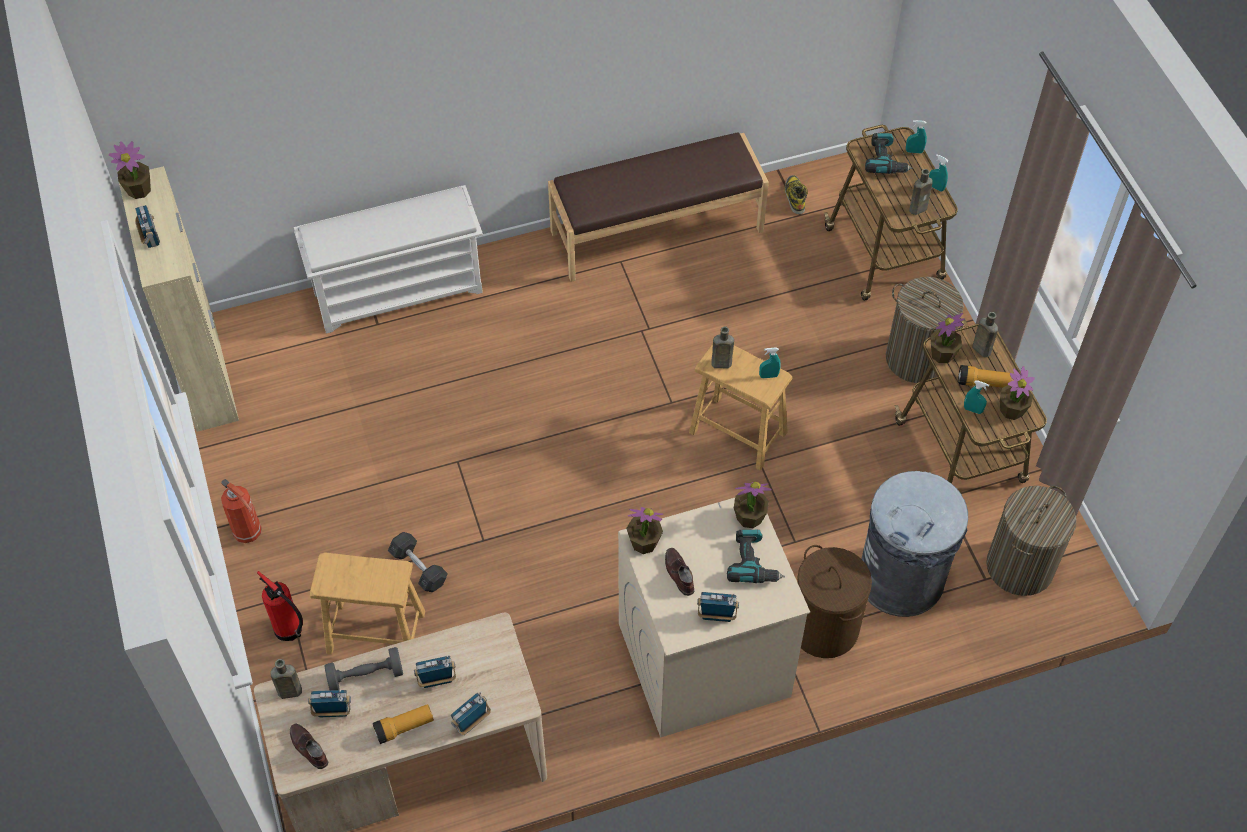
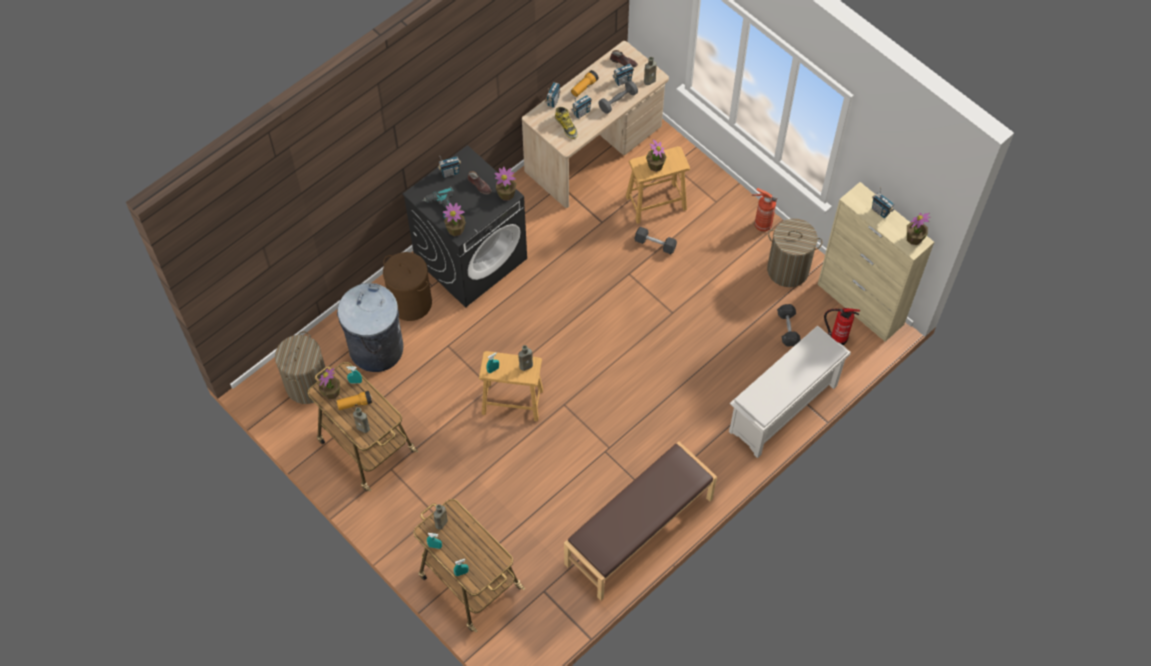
camera: 155 degrees right, 5 degrees up
fire extinguisher [257,571,303,641] -> fire extinguisher moved to [824,308,860,345]
beige washing machine [618,498,810,738] -> black washing machine [402,145,527,307]
boot [785,175,808,214] -> boot moved to [555,107,578,139]
power drill [865,133,913,174] -> none
laundry basket [886,277,966,383] -> laundry basket moved to [767,218,823,287]
potted plant [930,313,965,363] -> potted plant moved to [646,140,667,172]
none -> grey dumbbell [777,304,801,346]

